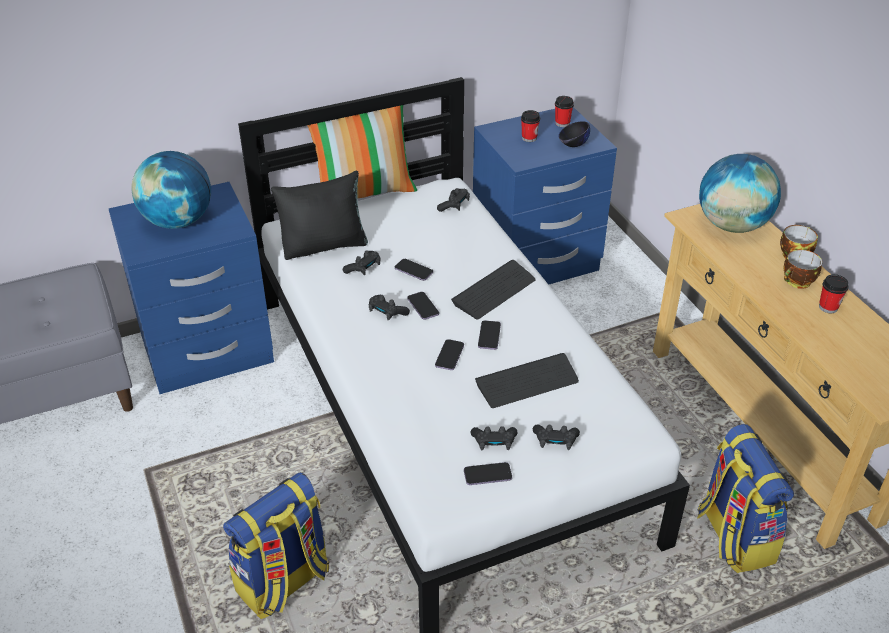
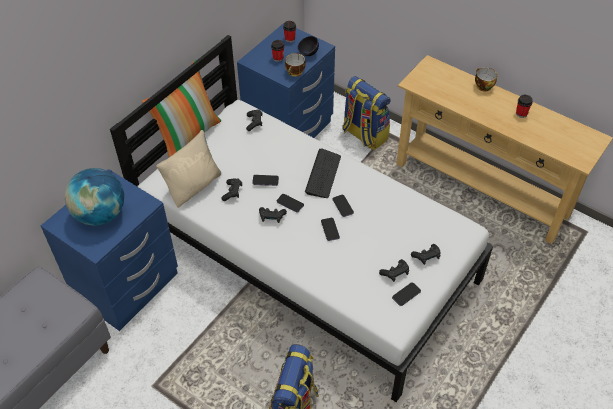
camera: 30 degrees left, 10 degrees up
black pillow [271,171,368,260] -> beige pillow [156,130,221,208]
keyboard [475,353,579,408] -> none
backpack [697,424,794,573] -> backpack moved to [343,76,391,150]
globe [699,154,781,233] -> none
cup [783,249,822,289] -> cup moved to [285,53,306,77]

